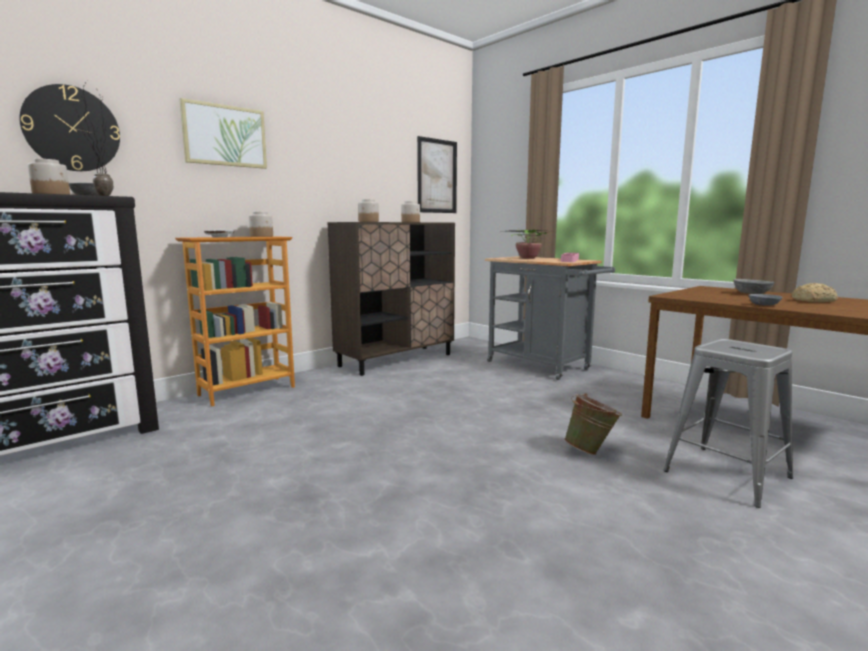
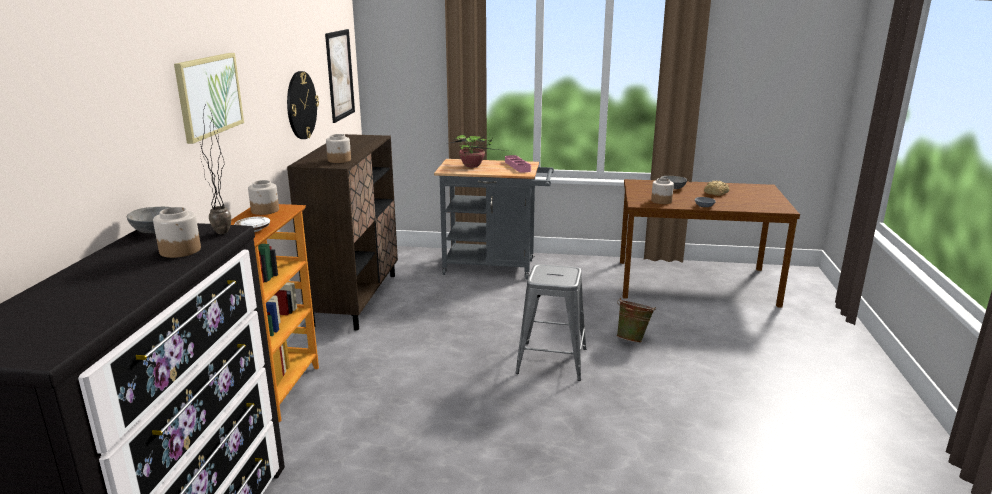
camera: 40 degrees left, 10 degrees up
wall clock [19,84,120,171] -> wall clock moved to [287,71,319,139]
jar [401,201,420,222] -> jar moved to [651,178,674,204]
grey stool [663,339,793,508] -> grey stool moved to [515,264,586,381]

